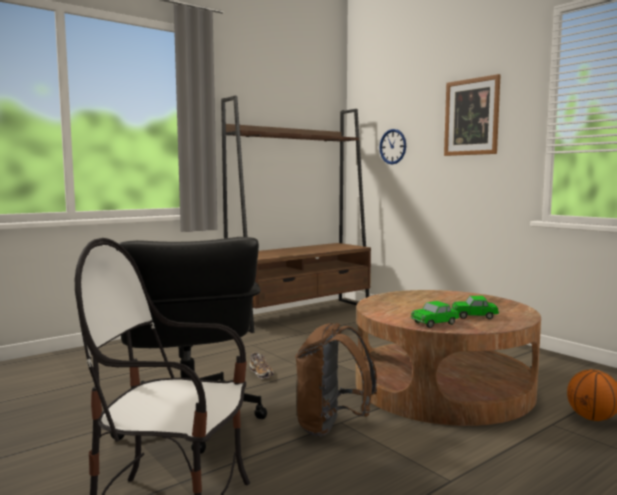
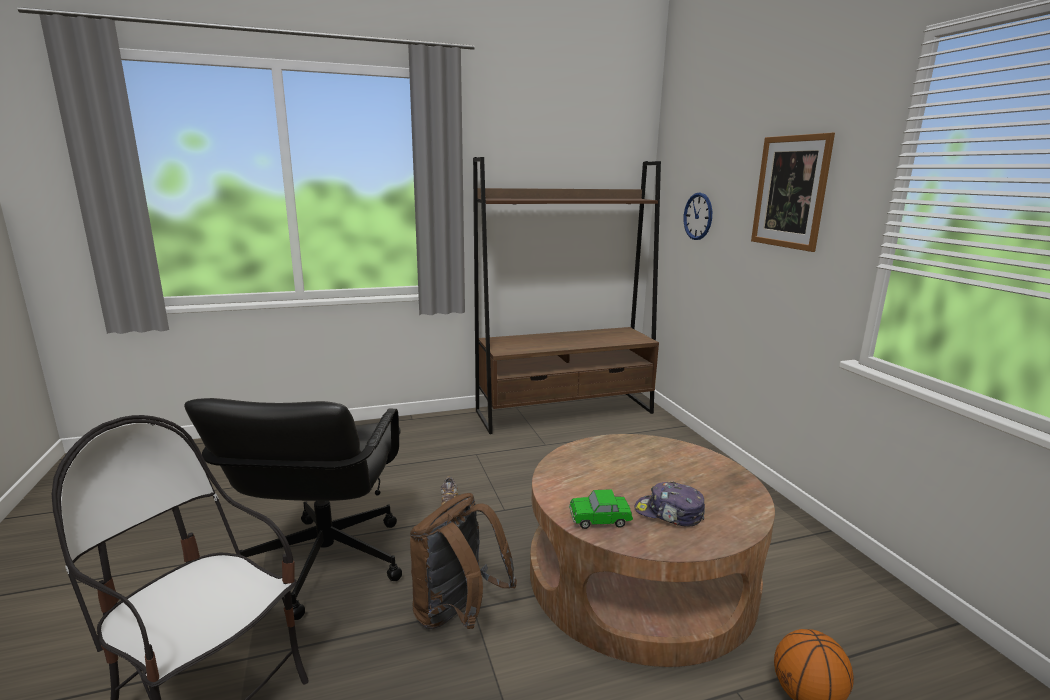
camera: 20 degrees right, 10 degrees up
toy car [451,296,499,319] -> cap [634,482,705,526]

